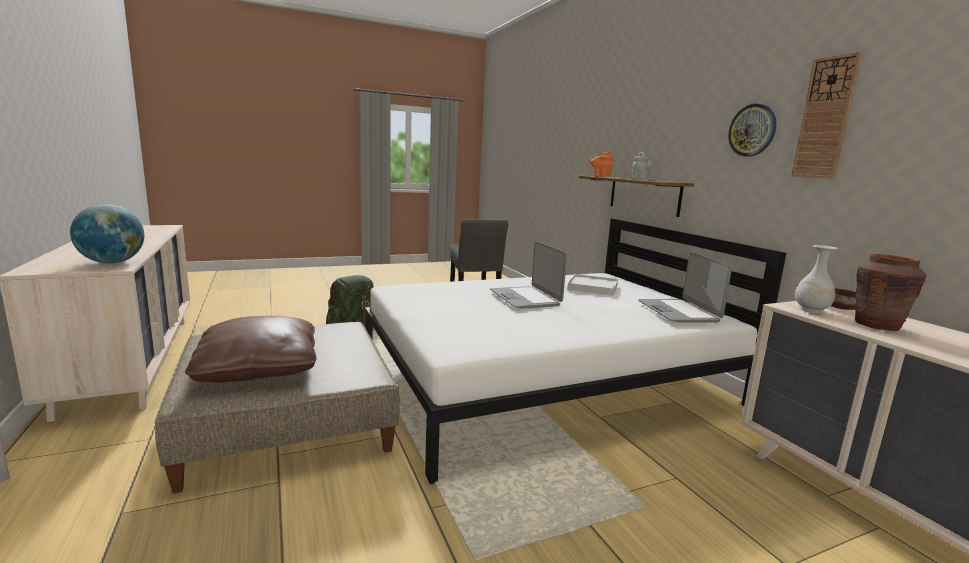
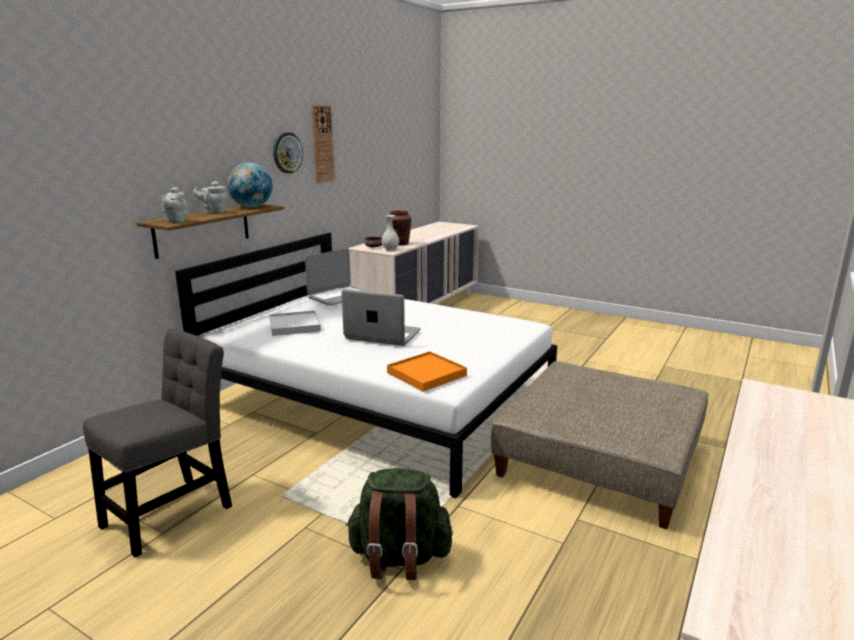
camera: 125 degrees left, 5 degrees up
globe [70,204,144,263] -> globe moved to [227,163,273,207]
brown pillow [185,316,317,383] -> none
laptop [490,241,567,308] -> laptop turned 105 degrees counterclockwise [341,289,421,346]
orange teapot [589,151,613,177] -> grey teapot [161,187,187,223]
none -> orange tray [387,351,467,392]

